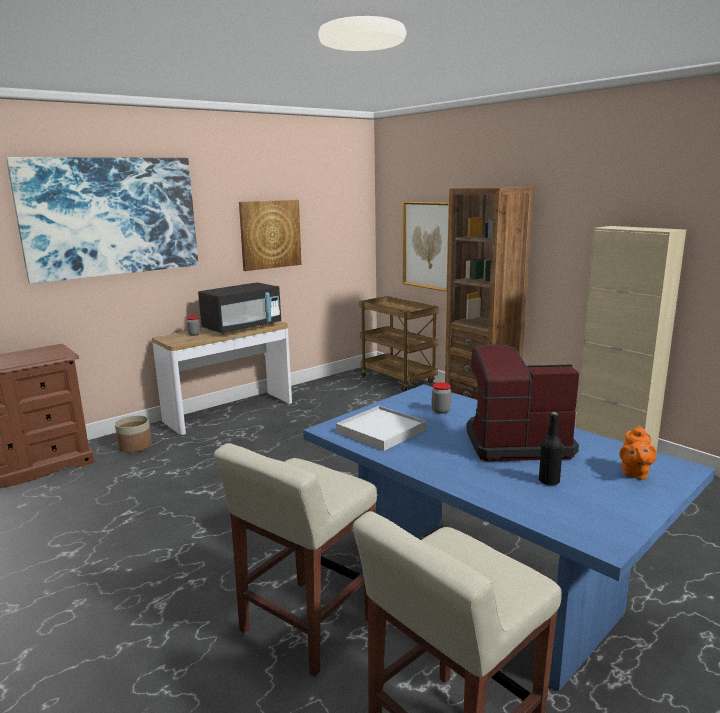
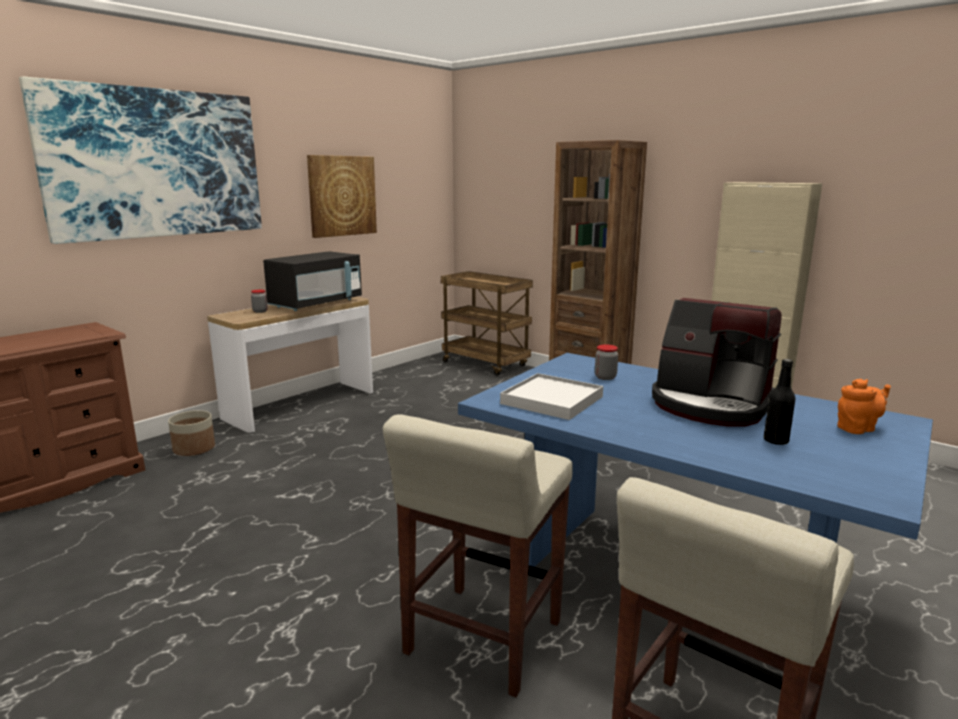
camera: 10 degrees left, 0 degrees up
picture [403,201,449,292] -> none
coffee machine [466,345,579,462] -> coffee machine turned 135 degrees counterclockwise [652,298,782,427]
orange teapot [619,425,657,480] -> orange teapot turned 120 degrees counterclockwise [837,379,891,434]

